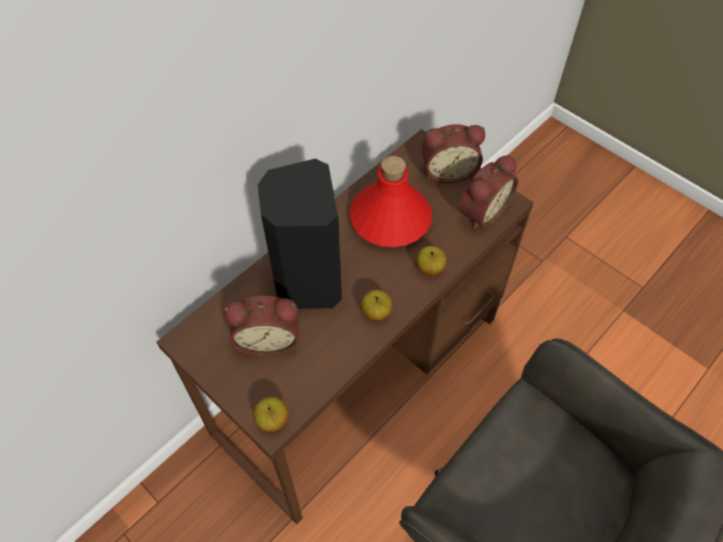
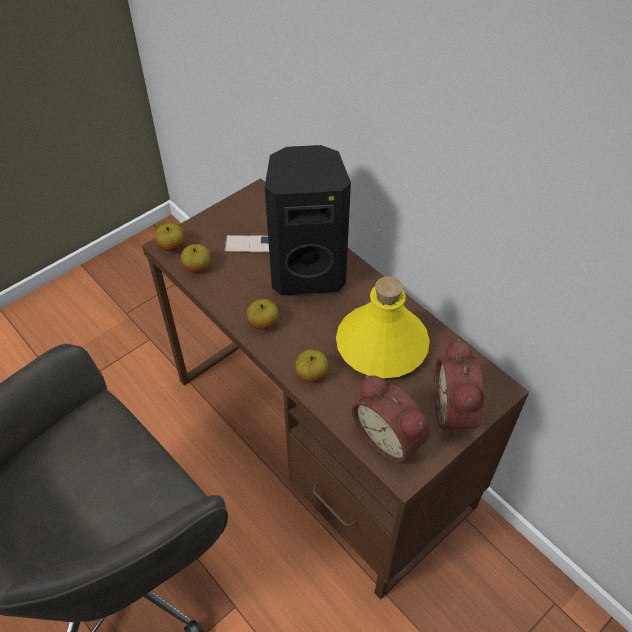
camera: 95 degrees right, 5 degrees down
alarm clock [224,296,299,356] -> phone [225,235,269,253]
red bottle [349,156,432,247] -> yellow bottle [336,276,430,378]
none -> apple [181,244,211,273]

